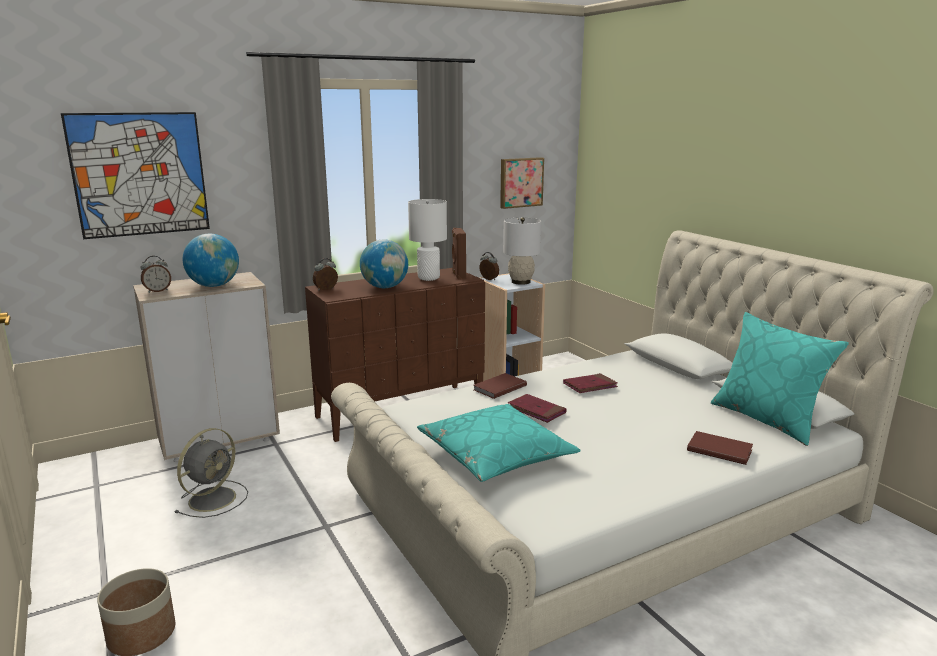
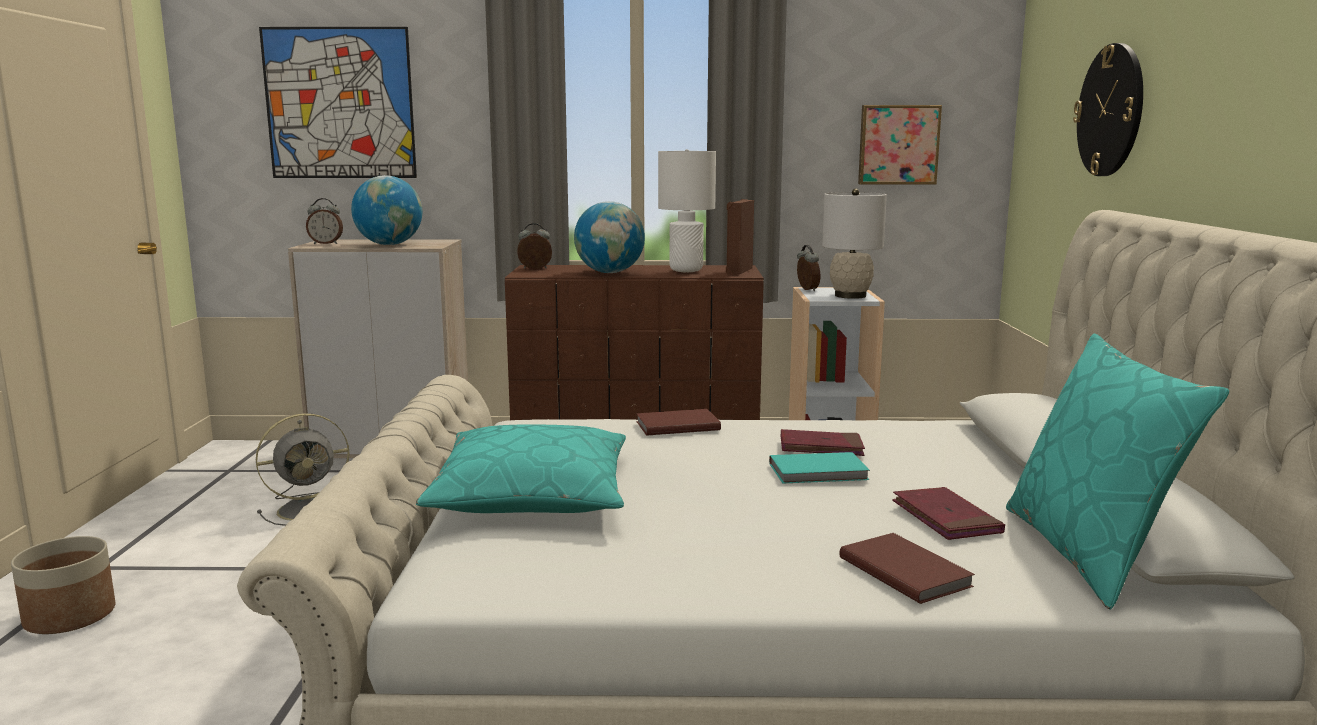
camera: 30 degrees right, 5 degrees down
red book [508,394,567,423] -> red book moved to [892,487,1005,540]
none -> turquoise book [769,452,870,484]
none -> wall clock [1073,43,1143,176]

